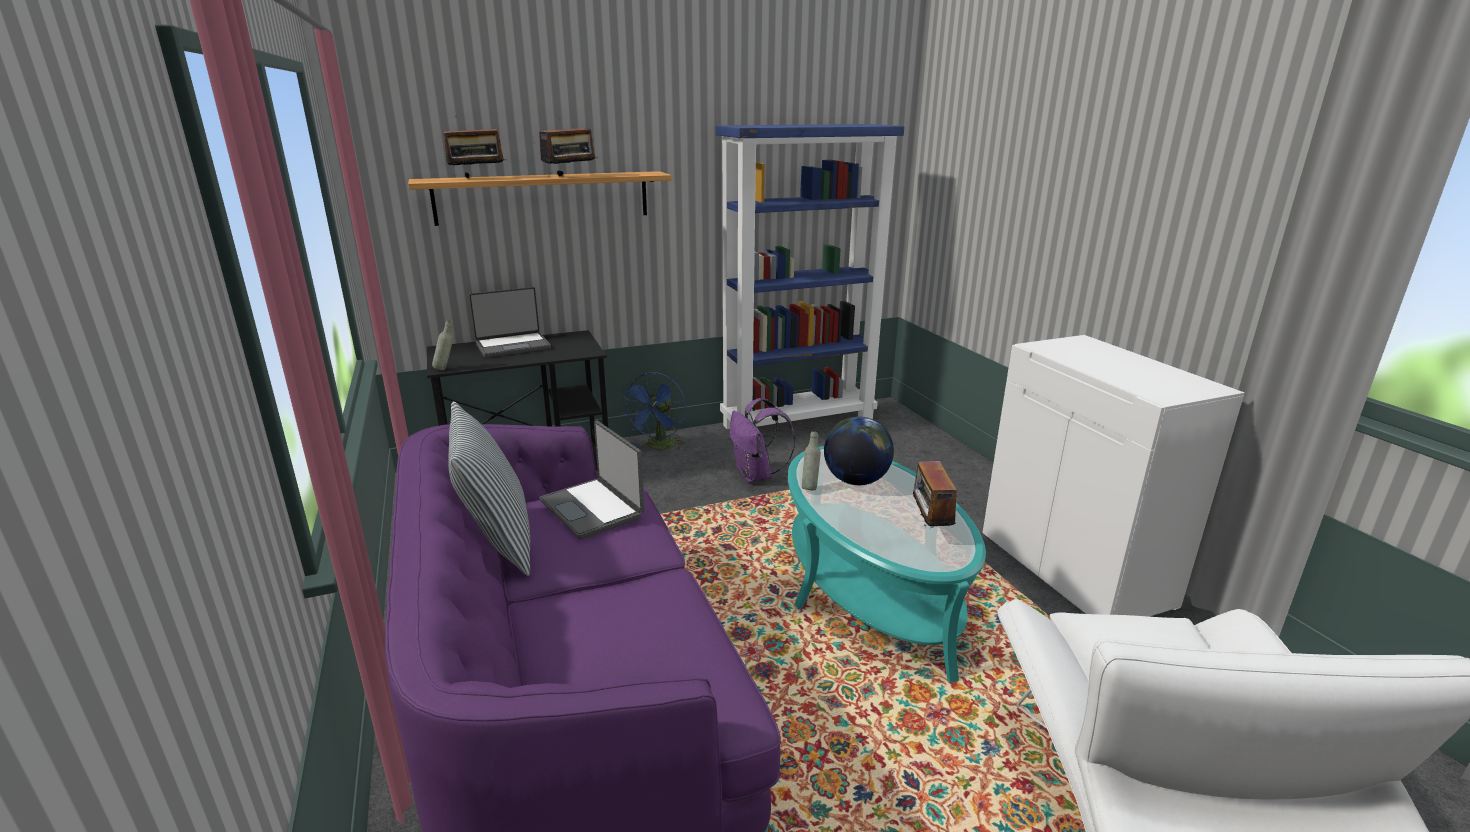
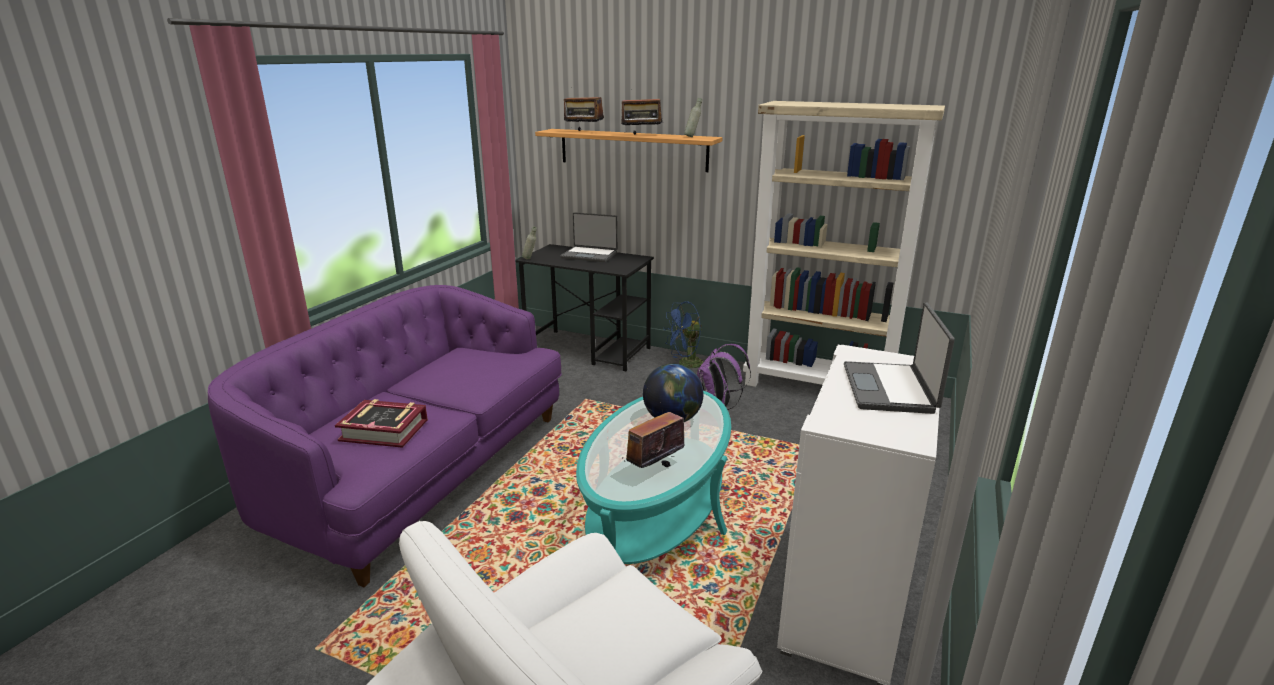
camera: 45 degrees right, 0 degrees up
pillow [448,401,530,576] -> none
laptop [540,420,644,540] -> laptop moved to [844,303,955,414]
blue bookcase [716,124,904,429] -> beige bookcase [743,101,945,387]
grey bottle [802,431,821,490] -> grey bottle moved to [684,98,702,137]
none -> book [335,399,428,448]

